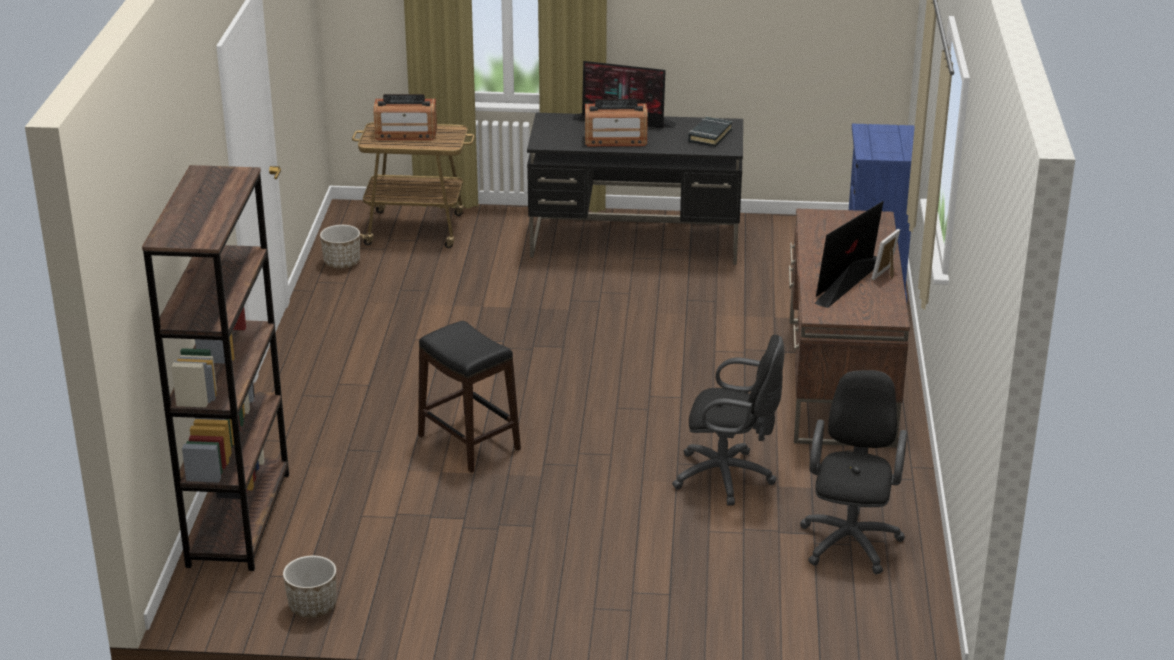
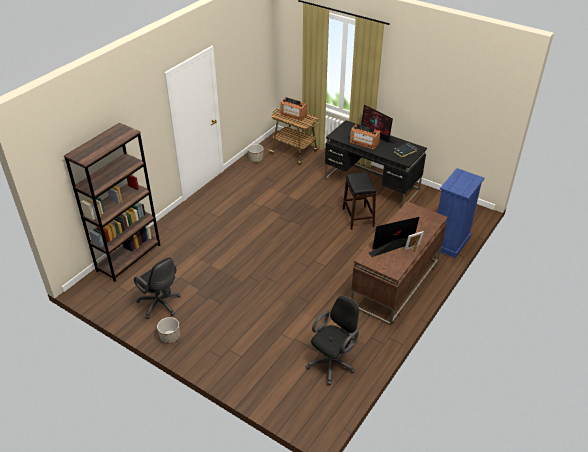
camera: 30 degrees right, 10 degrees up
planter [283,556,336,618] -> planter moved to [157,317,180,344]
black stool [418,321,521,473] -> black stool moved to [343,172,376,230]
black office chair [672,335,785,506] -> black office chair moved to [134,258,181,319]

